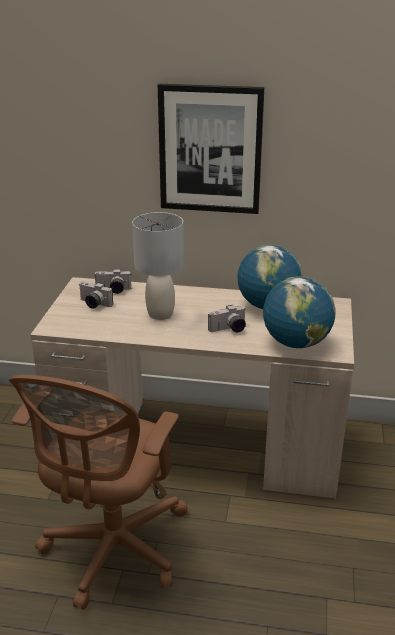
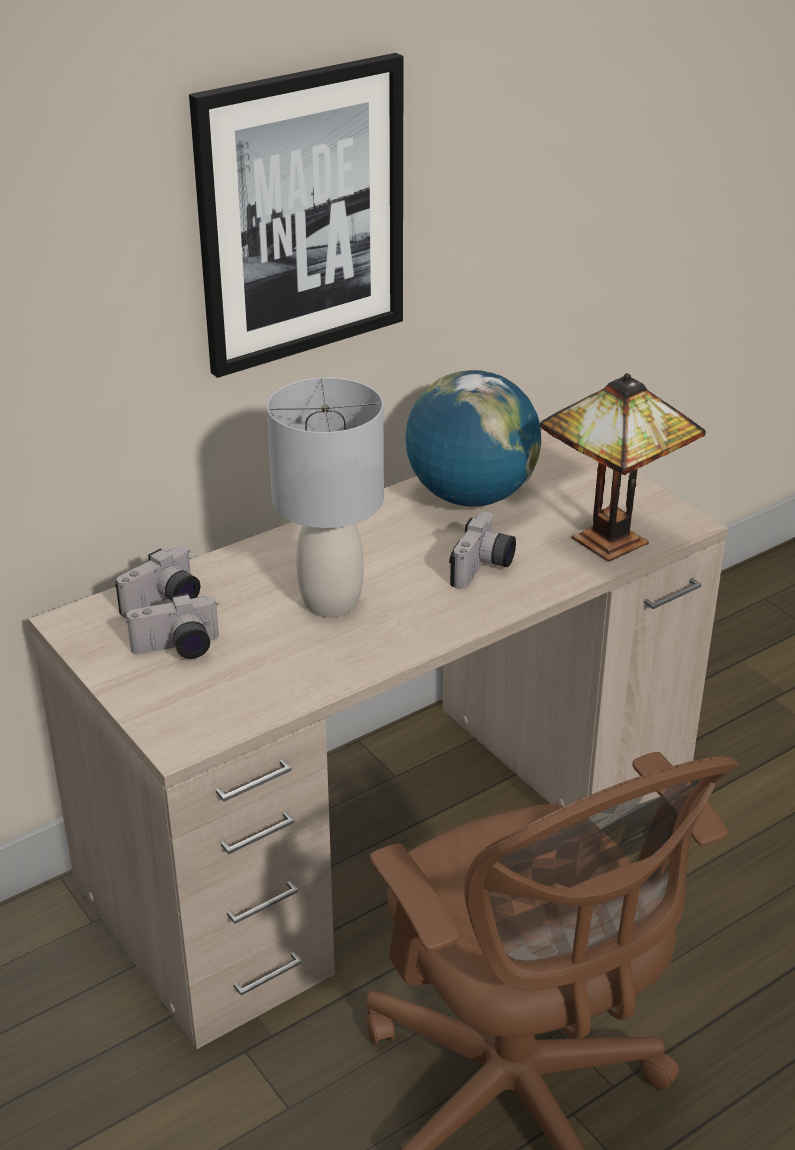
camera: 45 degrees left, 5 degrees up
globe [263,276,335,348] -> table lamp [540,373,706,562]

